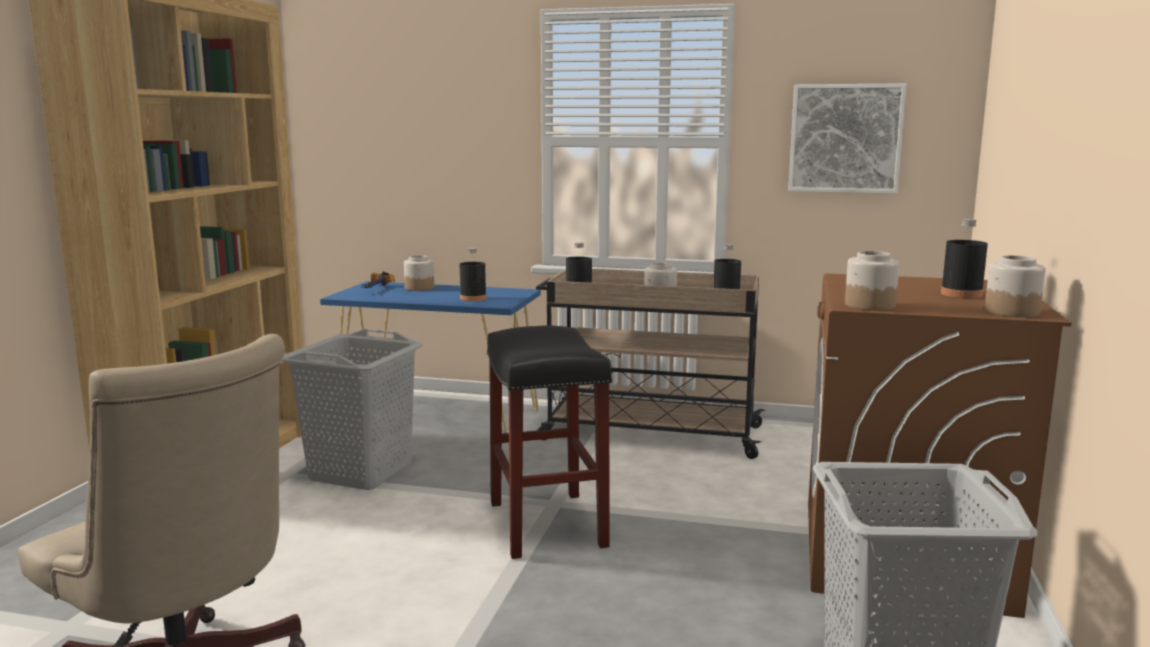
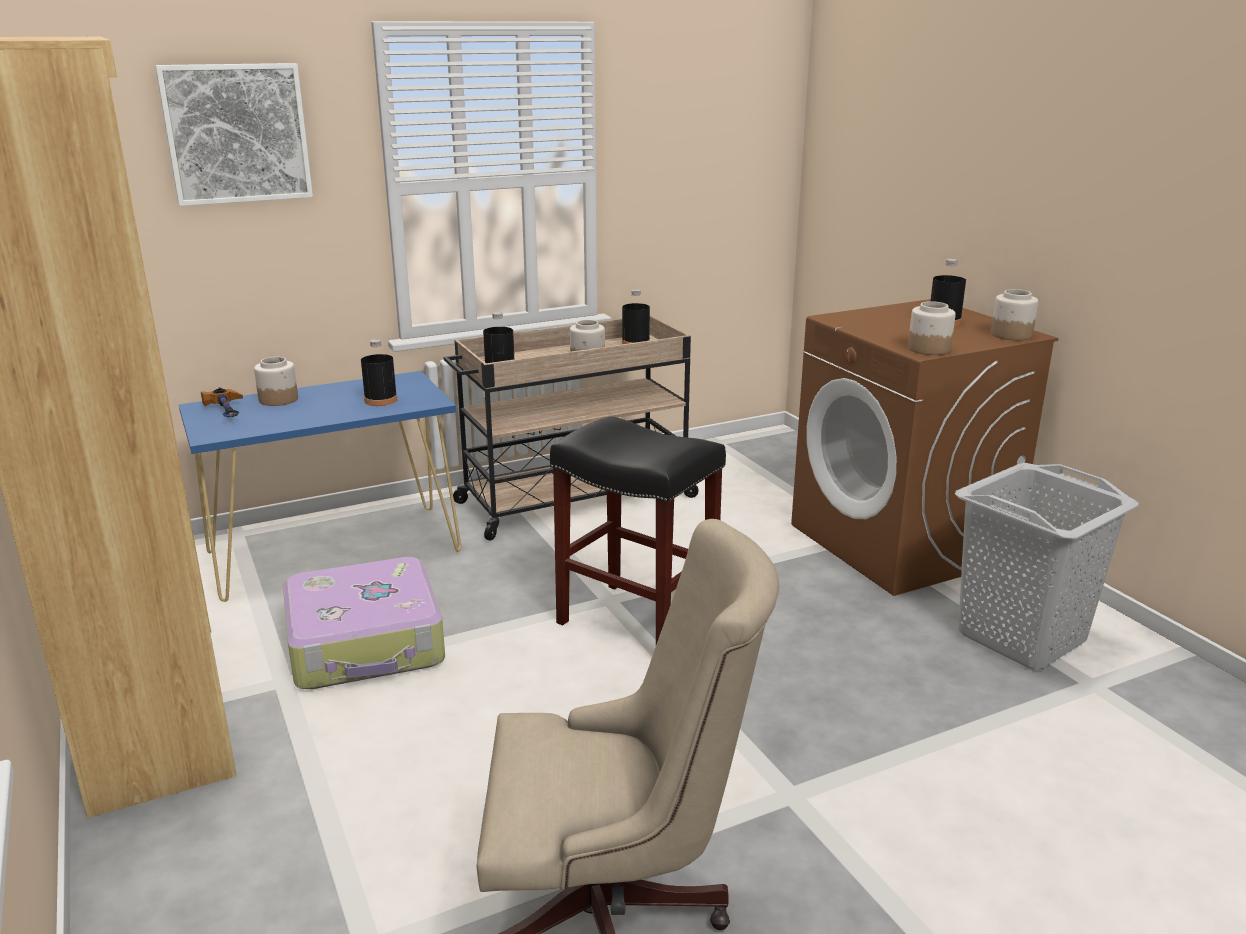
camera: 40 degrees left, 10 degrees up
grey laundry basket [281,329,423,490] -> suitcase [283,557,445,689]
picture [788,83,907,194] -> picture moved to [155,63,313,206]

